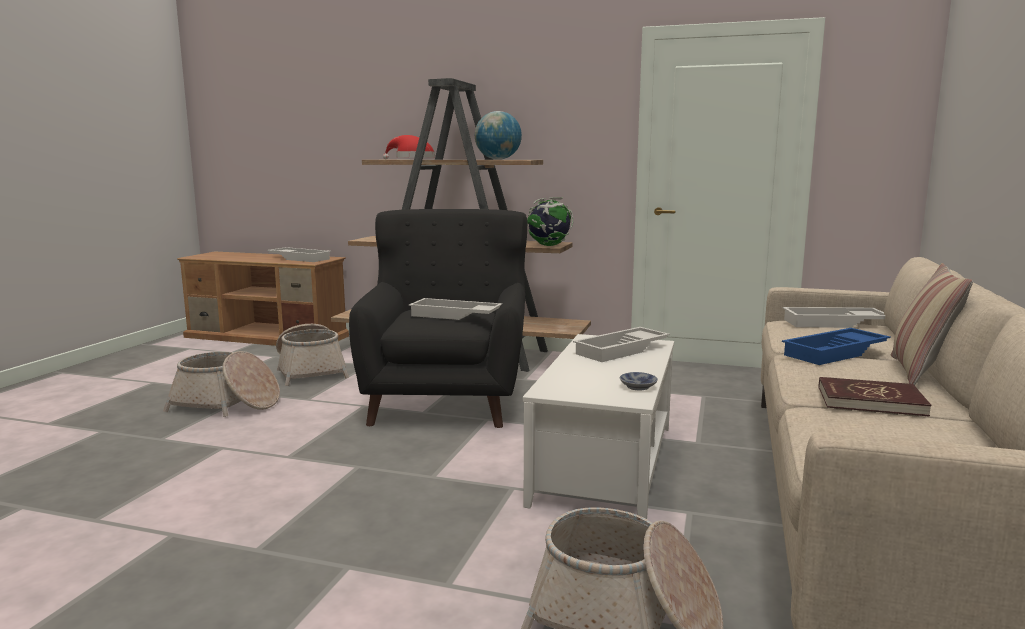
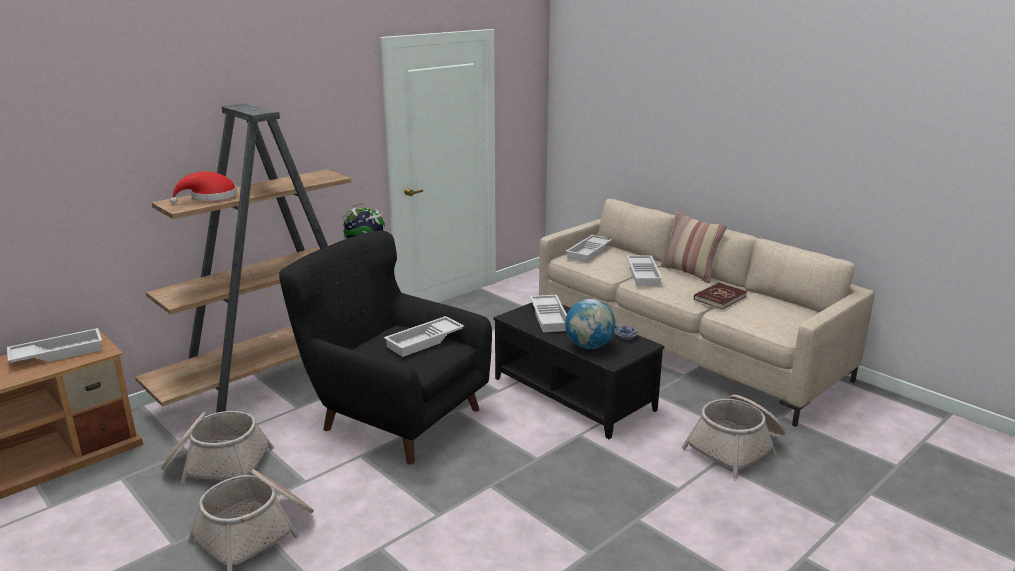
camera: 60 degrees left, 10 degrees up
globe [475,111,522,160] -> globe moved to [565,299,615,349]
white coffee table [523,334,674,519] -> black coffee table [493,303,664,439]
blue tray [782,328,891,365] -> white tray [627,255,663,286]

